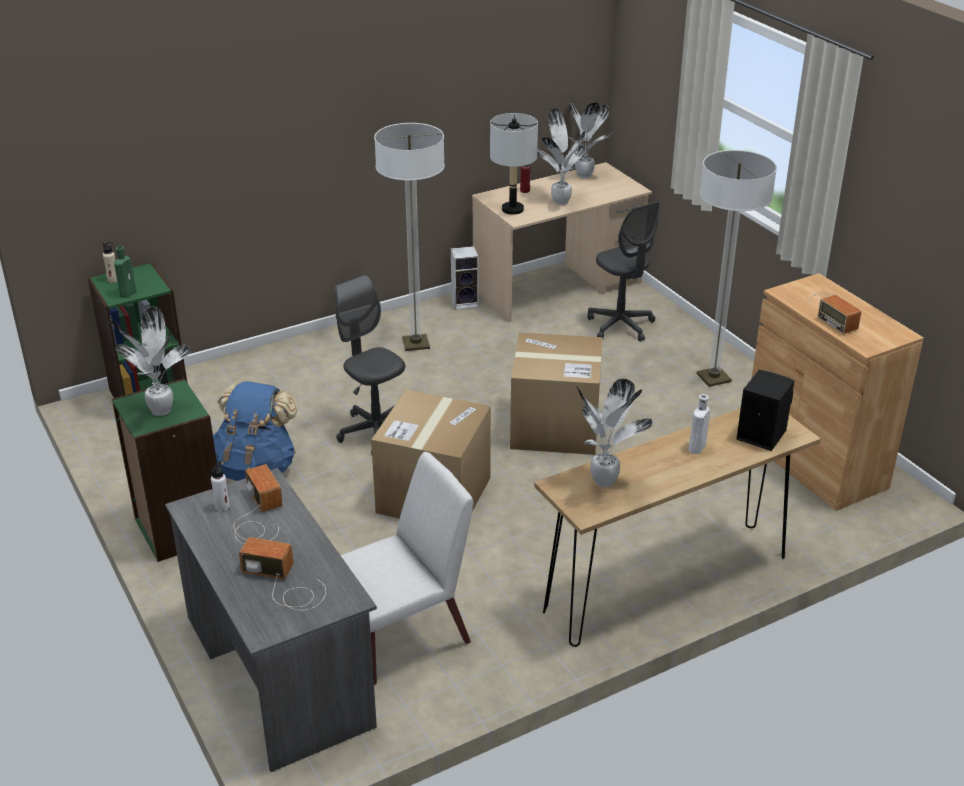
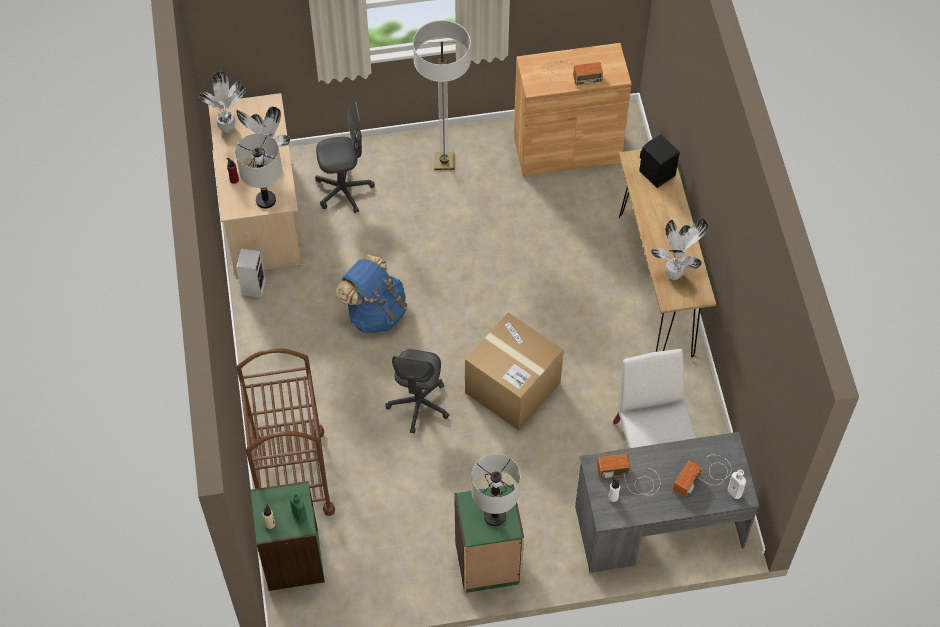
camera: 70 degrees left, 25 degrees up
potted plant [108,306,191,416] -> grey table lamp [472,454,521,527]
blue backpack [213,381,298,481] -> blue backpack moved to [336,254,407,334]
grey office chair [335,275,405,454] -> grey office chair turned 60 degrees counterclockwise [385,349,449,434]
floor lamp [374,123,445,351] -> none
cardboard box [510,332,603,455] -> none
white bottle [688,394,710,454] -> white bottle moved to [728,469,746,499]
none -> brown cart [237,348,335,516]

